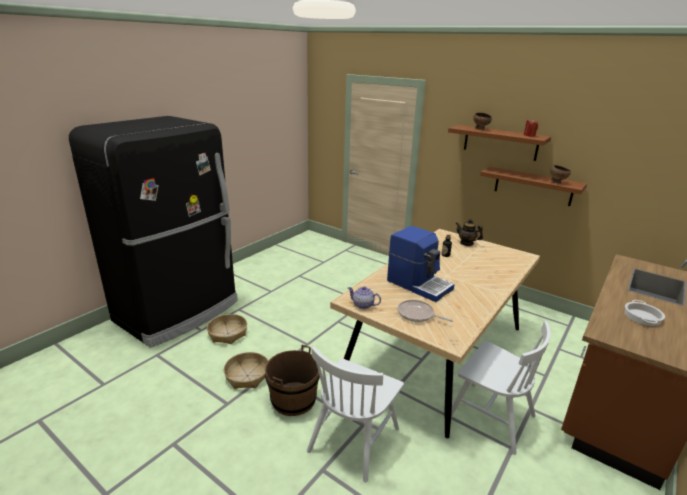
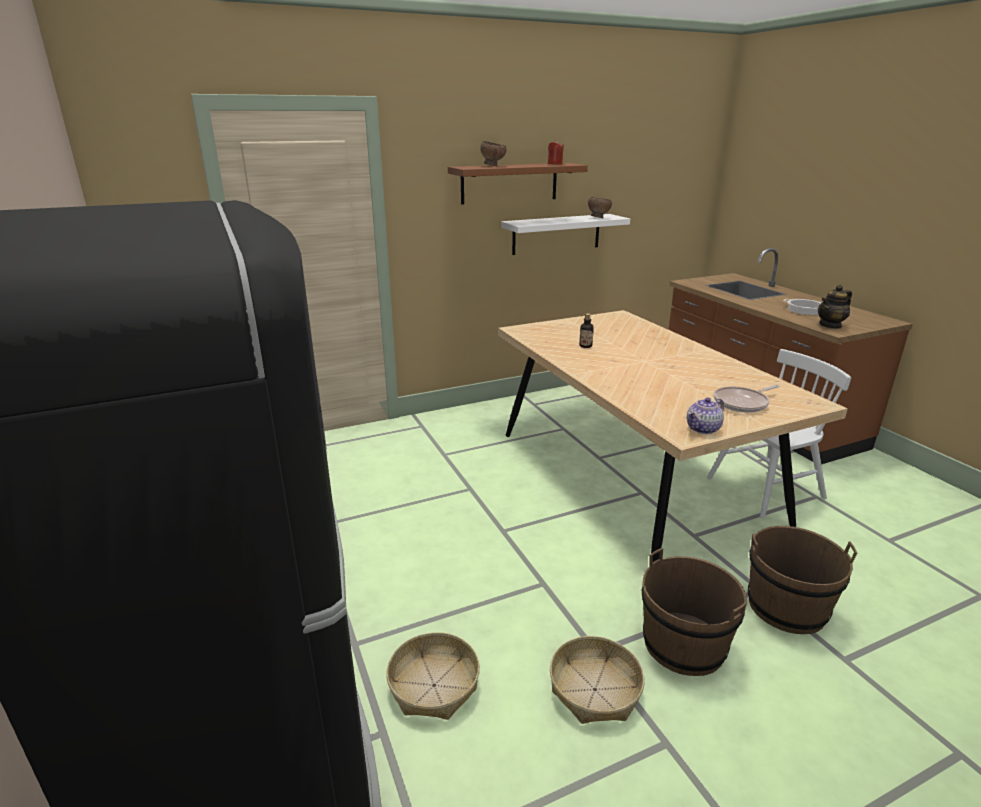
camera: 60 degrees left, 0 degrees up
white chair [307,346,404,482] -> brown bucket [748,526,857,634]
coffee machine [387,226,455,302] -> none
teapot [456,219,483,246] -> teapot moved to [818,285,852,329]
brown shelf [480,167,587,206] -> white shelf [501,214,630,255]

